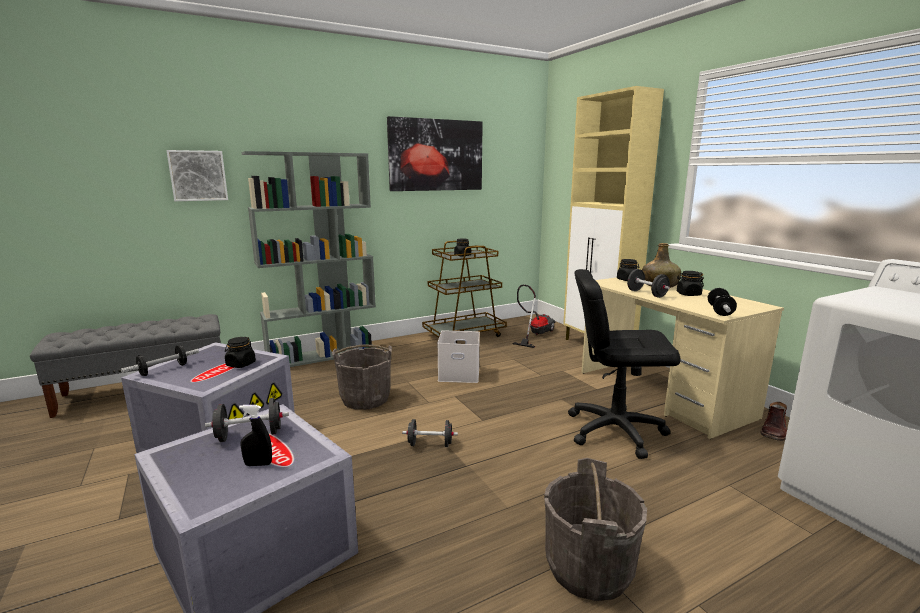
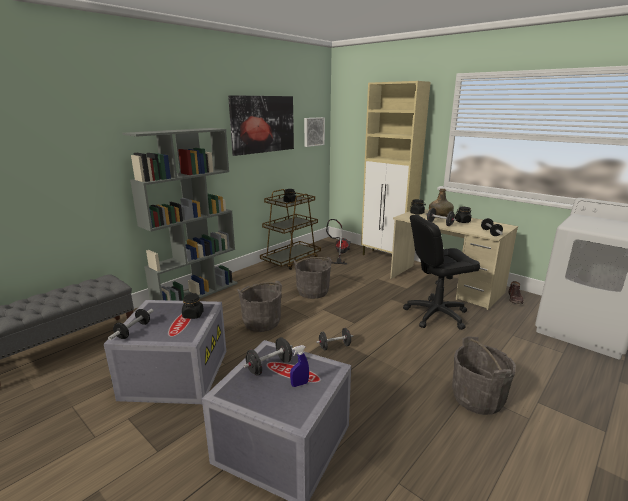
camera: 20 degrees left, 5 degrees up
picture [166,150,228,201] -> picture moved to [304,117,325,147]
black spray bottle [239,405,272,466] -> blue spray bottle [290,345,309,387]
white storage box [437,331,480,383] -> grey bucket [294,257,332,299]

